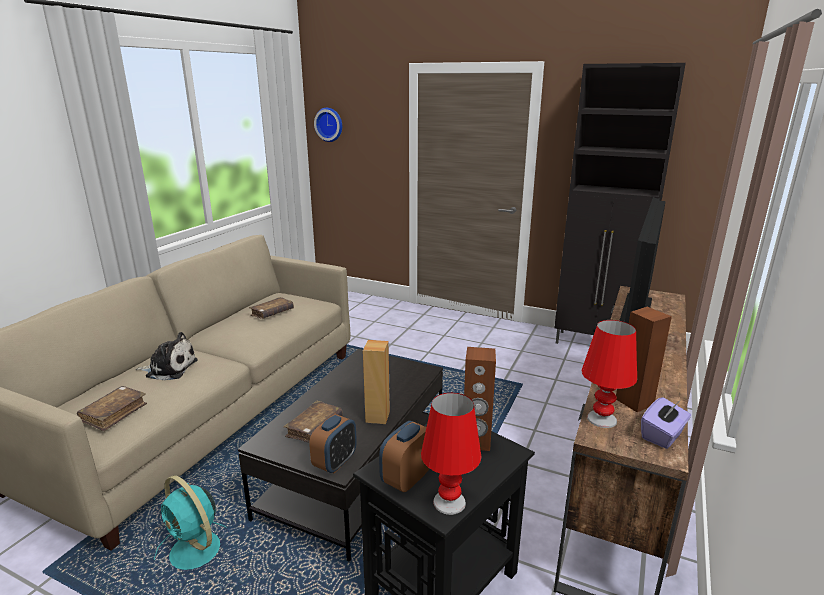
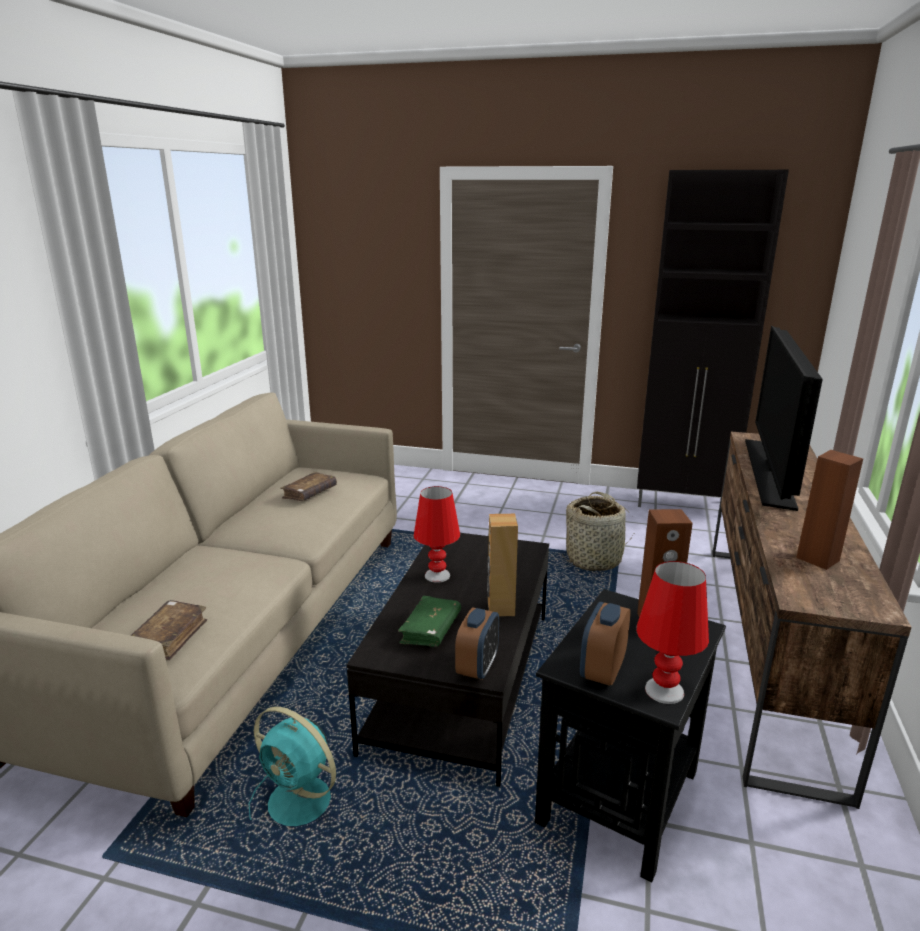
camera: 10 degrees left, 0 degrees up
plush toy [135,332,198,380] -> none
brown book [284,401,343,442] -> green book [398,596,461,647]
wall clock [314,108,342,142] -> none
red table lamp [582,320,637,428] -> red table lamp moved to [414,486,460,583]
purple tissue box [641,397,691,449] -> none
none -> basket [562,492,635,571]

